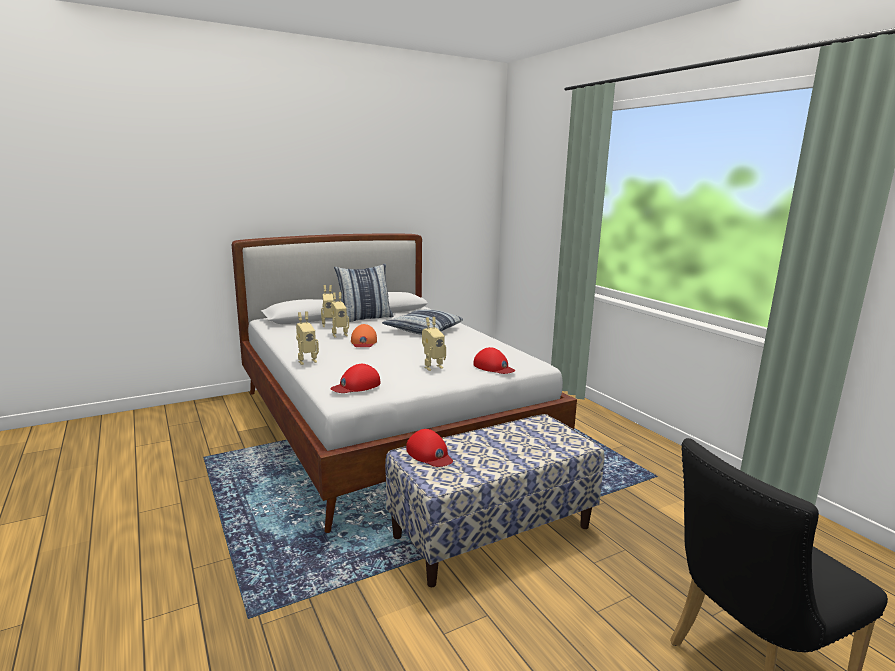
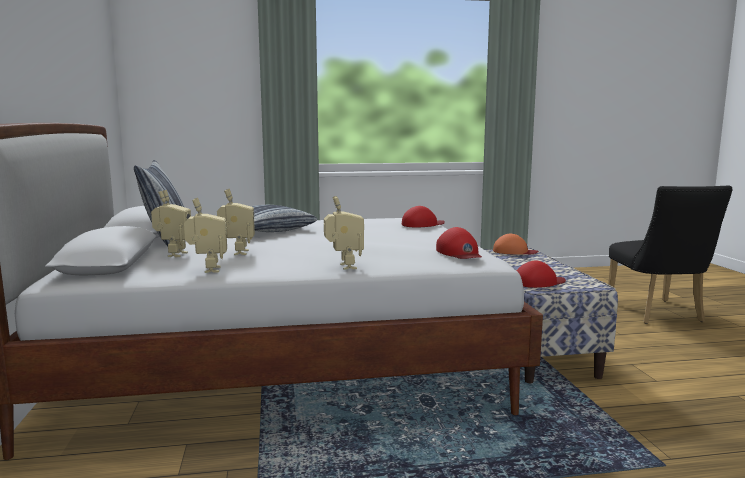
camera: 70 degrees left, 5 degrees down
orange cap [351,324,377,347] -> orange cap moved to [493,234,539,255]
toy robot [422,317,446,371] -> toy robot moved to [184,198,227,273]

